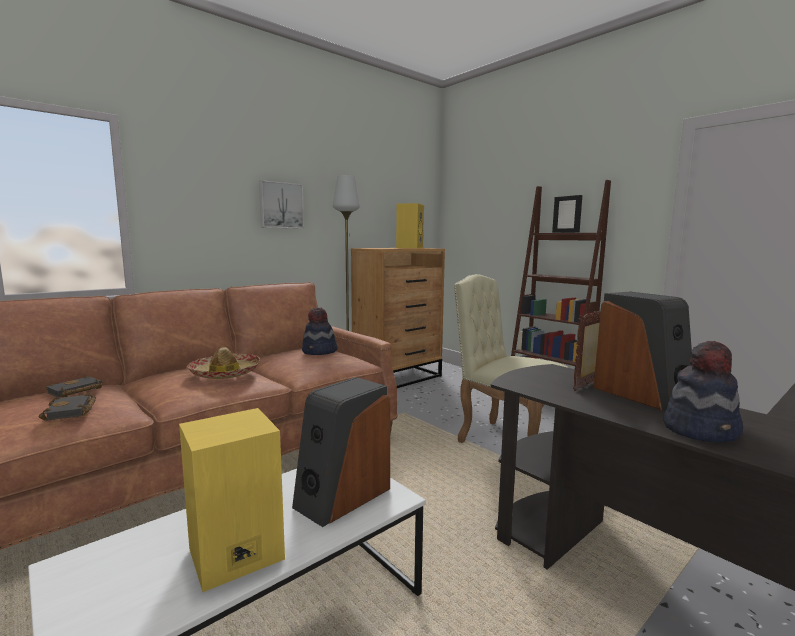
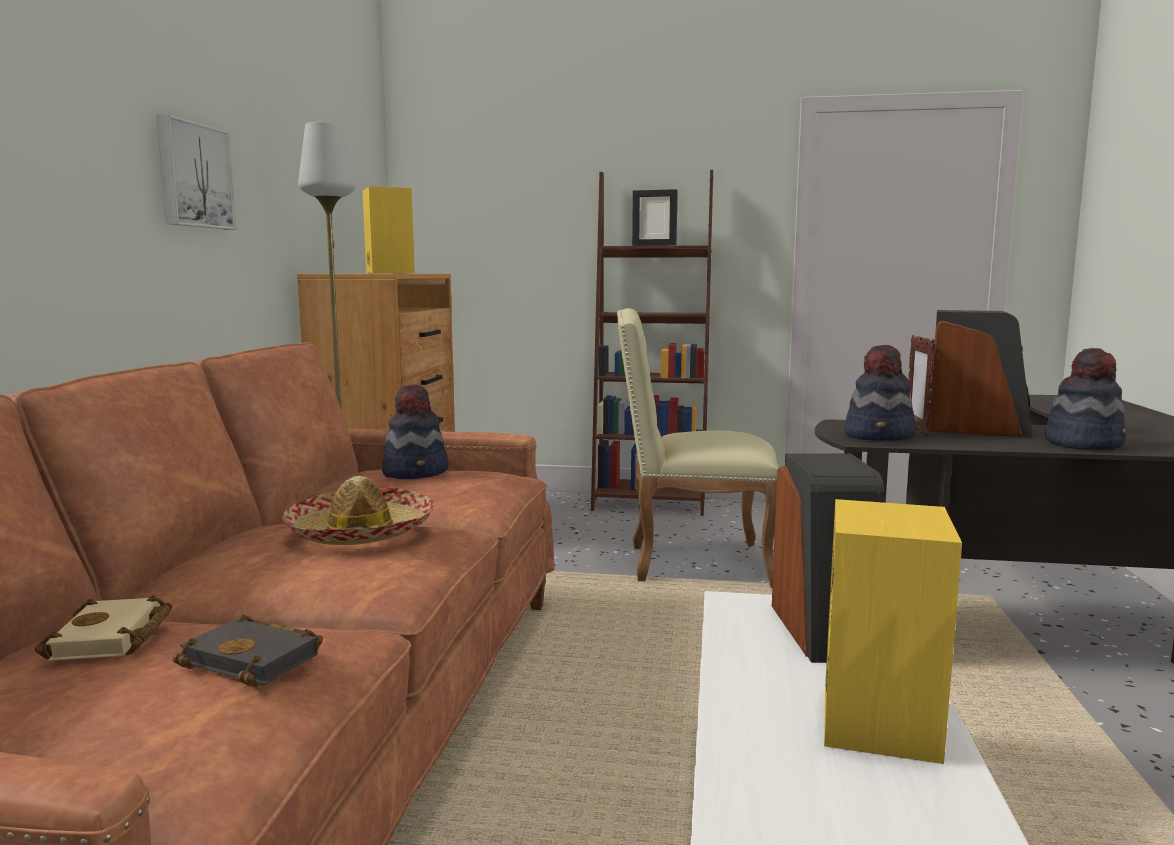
camera: 40 degrees left, 0 degrees up
black book [46,376,103,398] -> beige book [35,596,172,661]
none -> hat [844,345,916,441]

